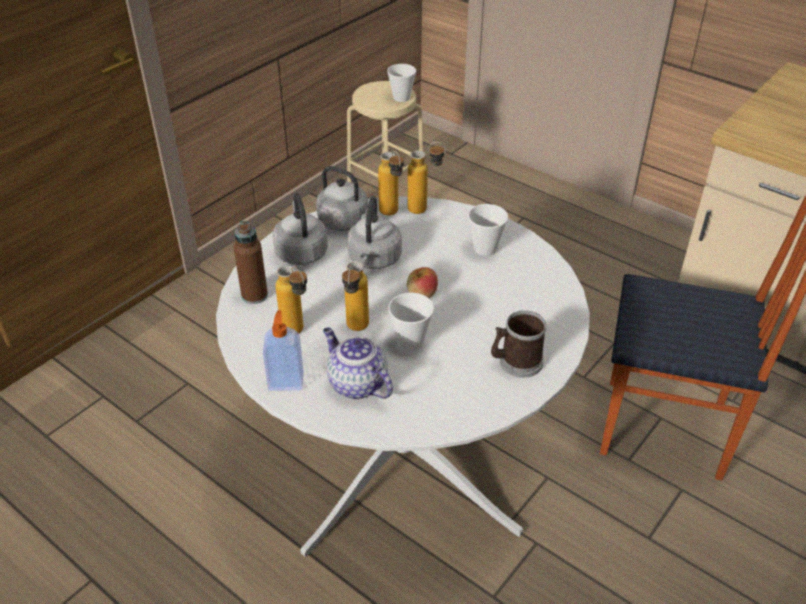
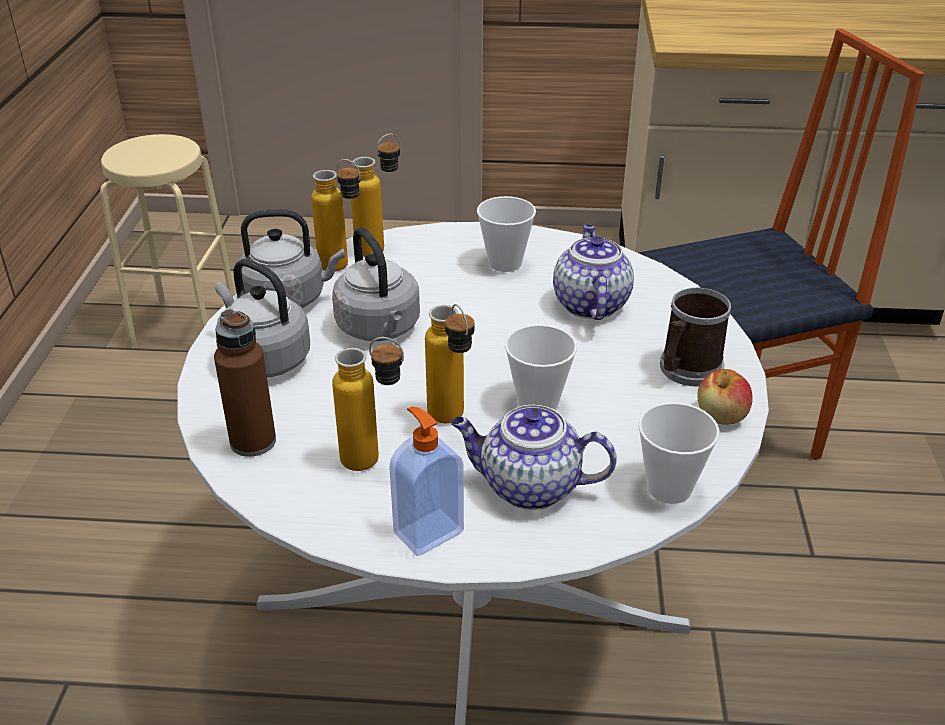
camera: 35 degrees left, 5 degrees down
cup [387,64,416,102] -> cup moved to [638,402,720,504]
apple [407,267,438,298] -> apple moved to [697,369,753,425]
none -> teapot [553,224,634,320]

